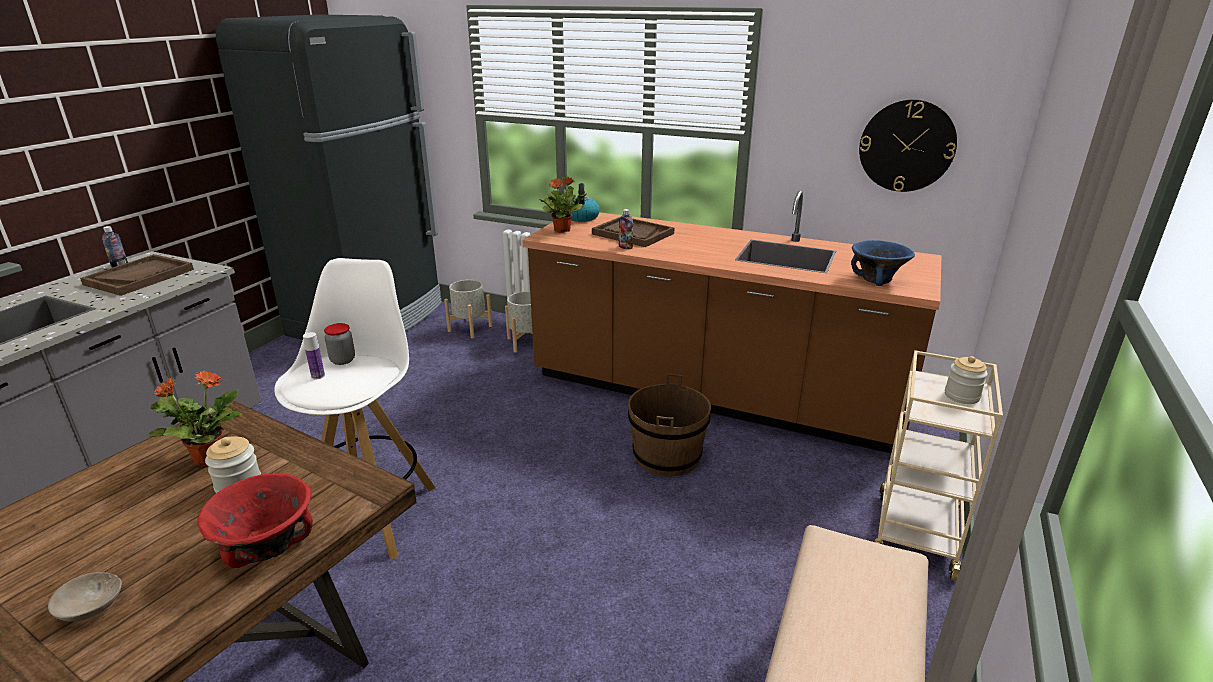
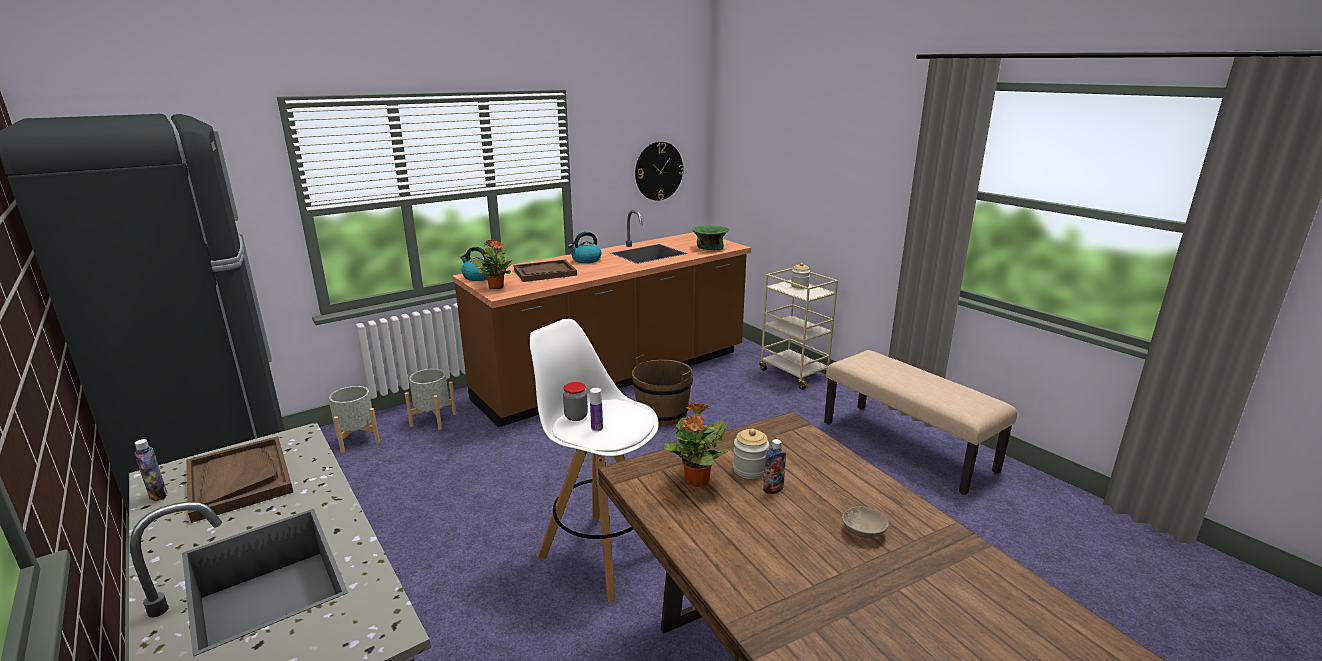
camera: 60 degrees left, 5 degrees down
red bowl [197,474,313,568] -> none
bottle [619,209,633,249] -> bottle moved to [763,439,786,494]
blue bowl [851,240,915,286] -> green bowl [693,225,729,250]
none -> kettle [568,232,602,263]

